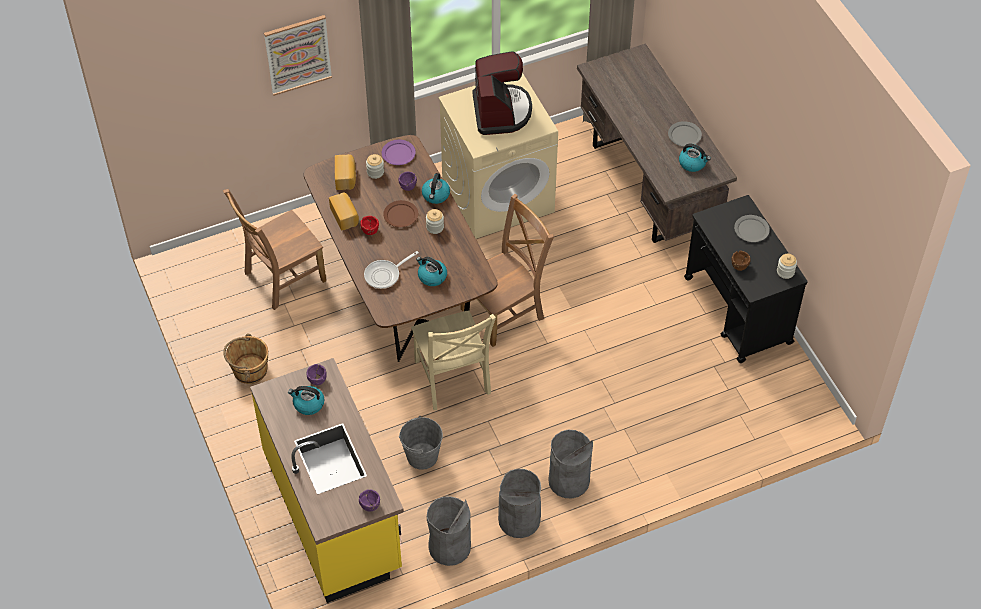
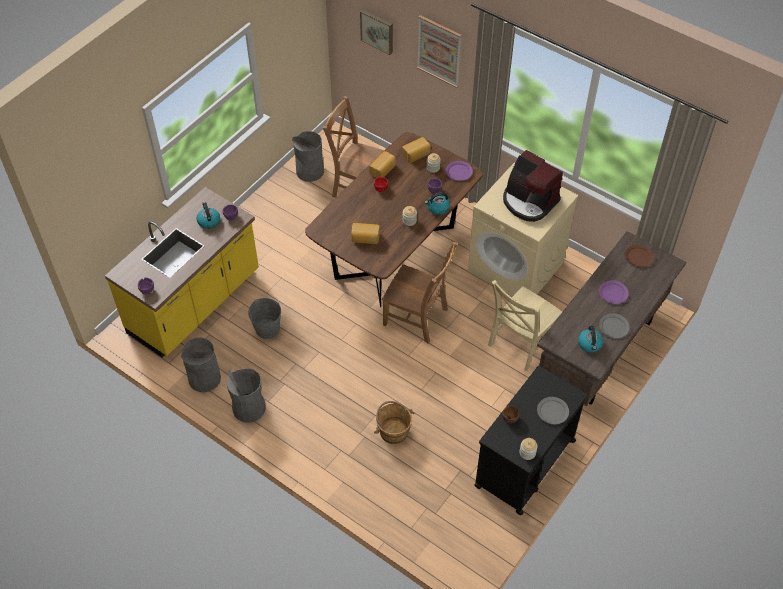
camera: 60 degrees right, 0 degrees up
brown bucket [223,333,268,384] -> brown bucket moved to [374,401,415,444]
frying pan [364,251,419,289] -> none
brown plate [383,200,418,227] -> brown plate moved to [625,245,654,267]
beige chair [411,310,496,410] -> beige chair moved to [488,280,562,371]
kettle [416,257,447,286] -> bread [351,223,380,244]
coffee machine [472,51,532,135] -> coffee machine turned 75 degrees clockwise [503,150,563,222]
grey trash can [548,429,593,499] -> grey trash can moved to [292,131,324,182]
none -> picture [360,9,393,55]
none -> purple plate [599,280,629,304]

